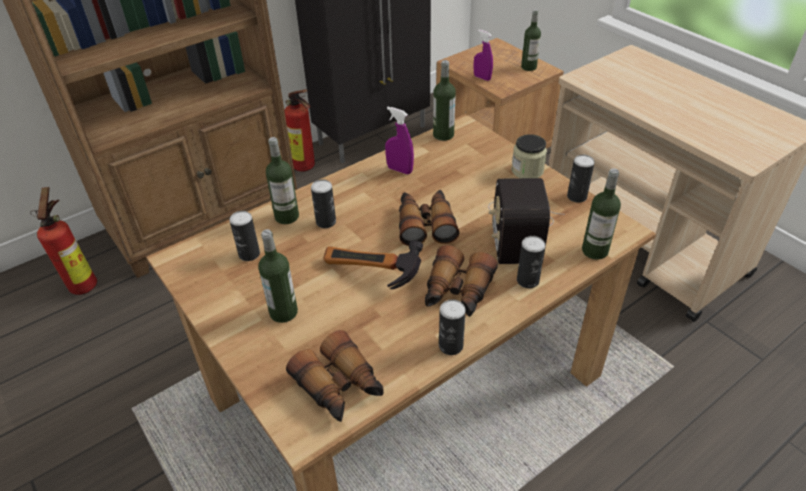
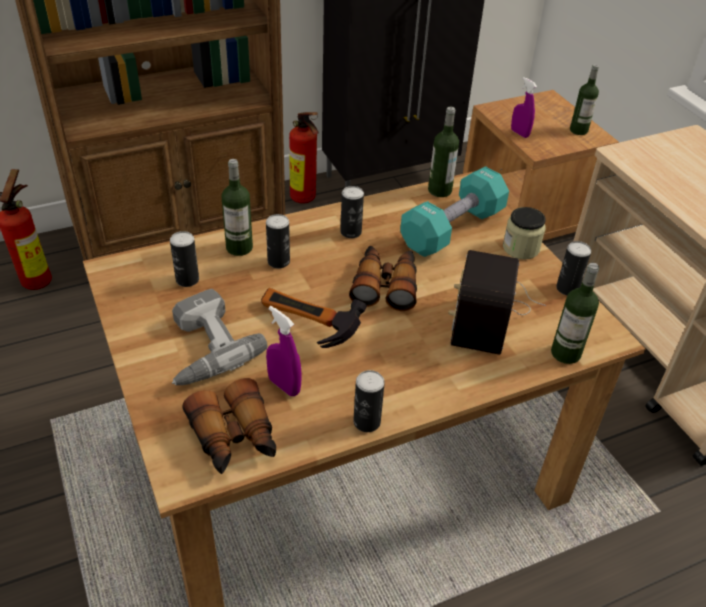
camera: 10 degrees right, 0 degrees up
bottle [258,229,298,323] -> power drill [172,289,267,385]
purple spray bottle [385,107,414,174] -> purple spray bottle moved to [266,306,302,396]
binoculars [424,245,498,317] -> none
can [517,236,545,288] -> can moved to [340,186,364,238]
none -> turquoise dumbbell [400,166,509,257]

